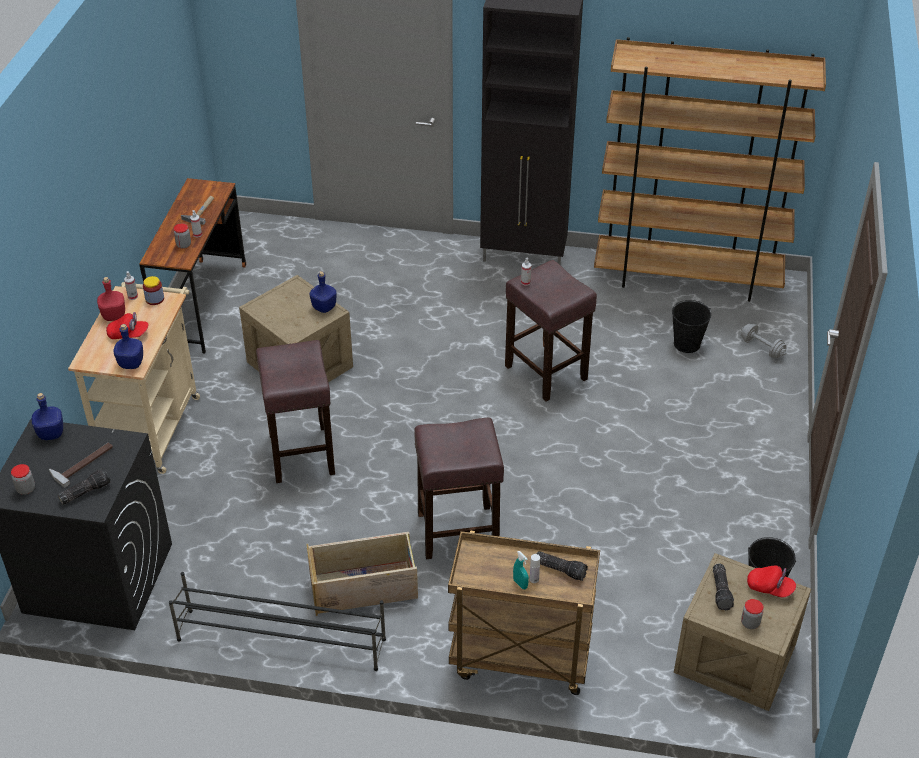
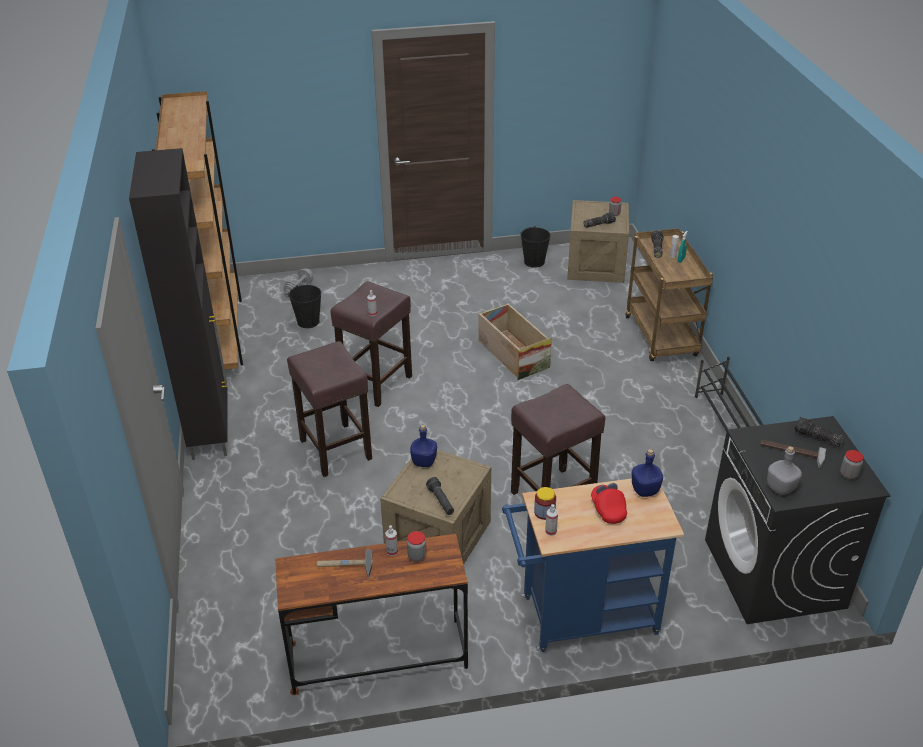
camera: 110 degrees left, 5 degrees down
blue bottle [32,393,63,440] -> grey bottle [767,446,802,495]
beige cart [68,282,200,474] -> blue cart [502,478,684,652]
red bottle [97,277,125,321] -> none
crate [306,532,418,616] -> crate moved to [478,303,552,380]
brown stool [414,418,504,559] -> brown stool moved to [287,341,372,477]
red cap [747,566,796,597] -> none
none -> black flashlight [426,477,454,515]

